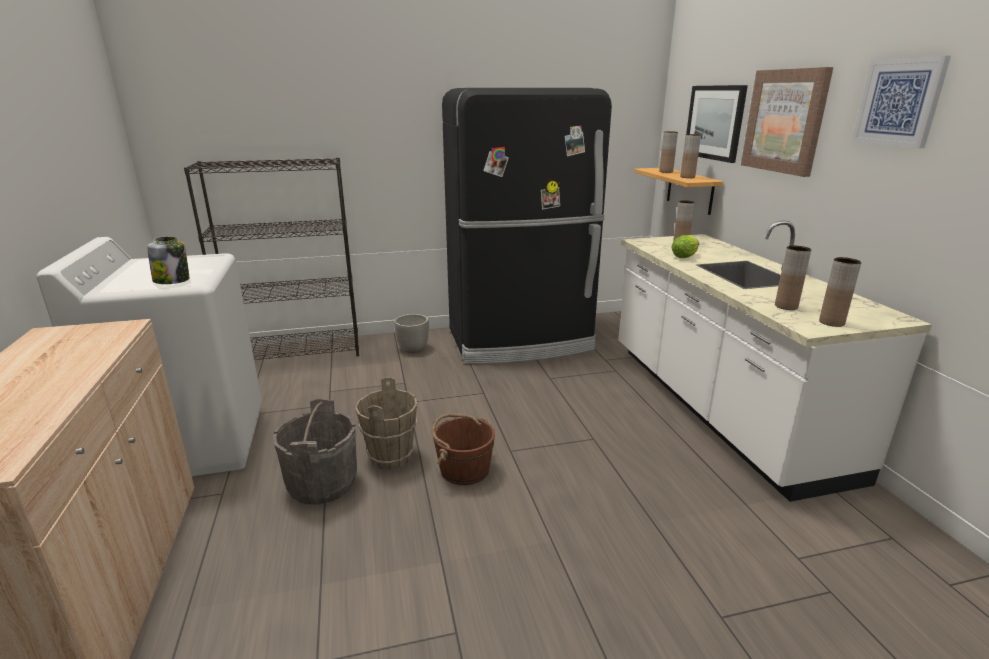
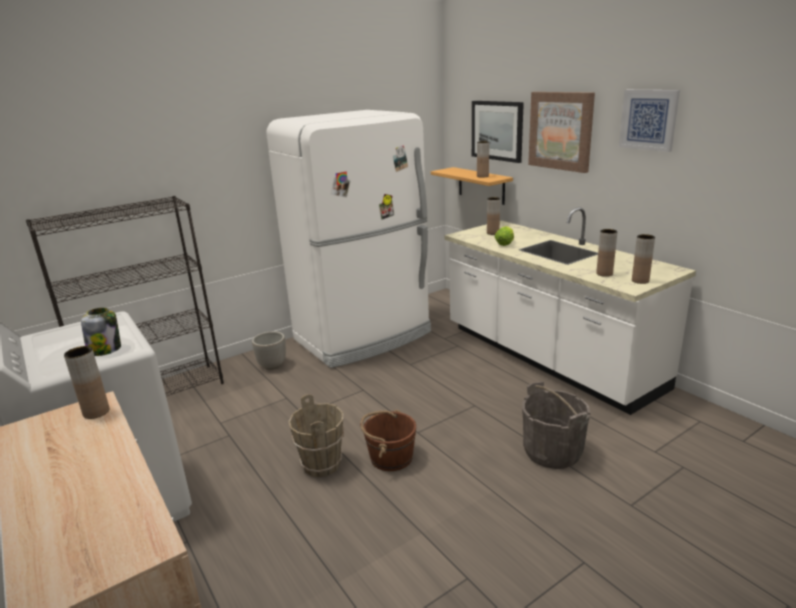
camera: 20 degrees left, 0 degrees up
grey bucket [272,399,357,505] -> grey bucket moved to [522,382,590,469]
black fridge [442,88,612,364] -> white fridge [266,110,431,368]
brown vase [659,131,678,173] -> brown vase moved to [64,346,110,419]

